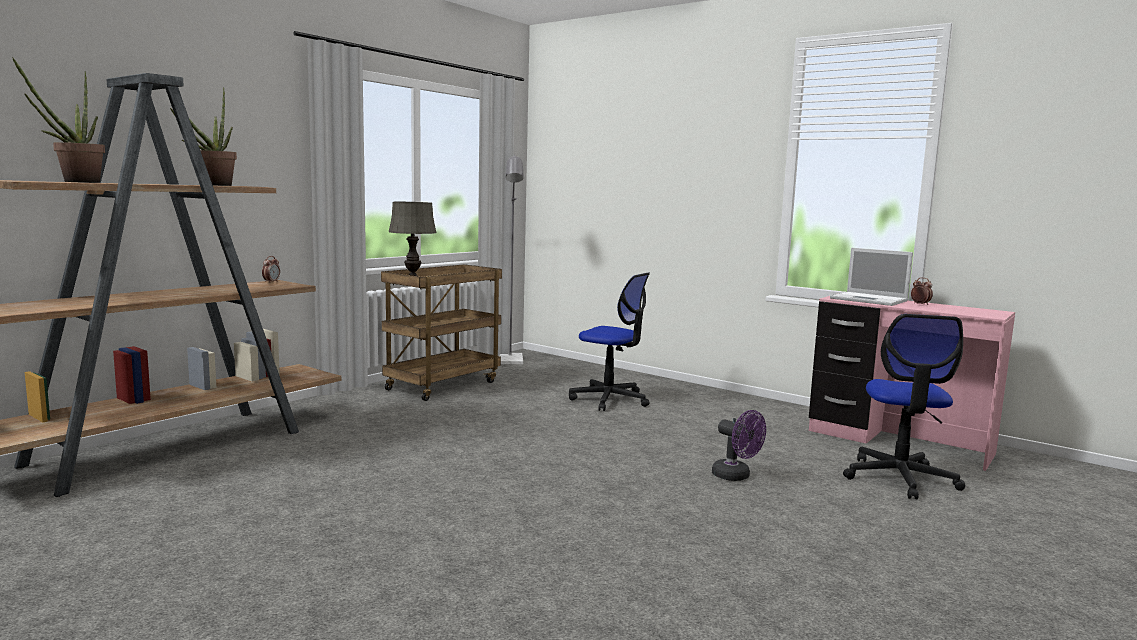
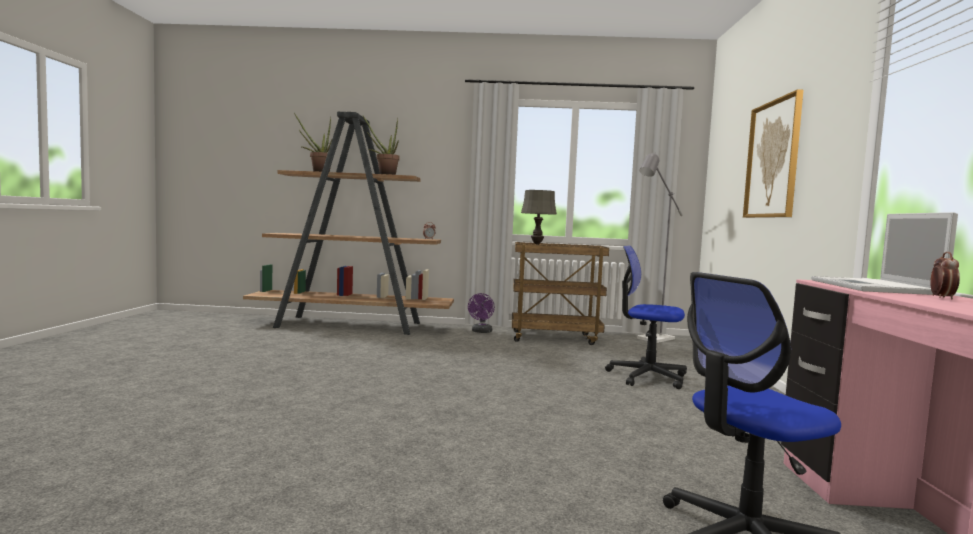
camera: 55 degrees right, 5 degrees down
office chair [569,272,650,411] -> office chair turned 120 degrees clockwise [605,245,687,389]
purple fan [712,410,766,481] -> purple fan moved to [468,293,495,333]
none -> picture [743,89,803,218]

